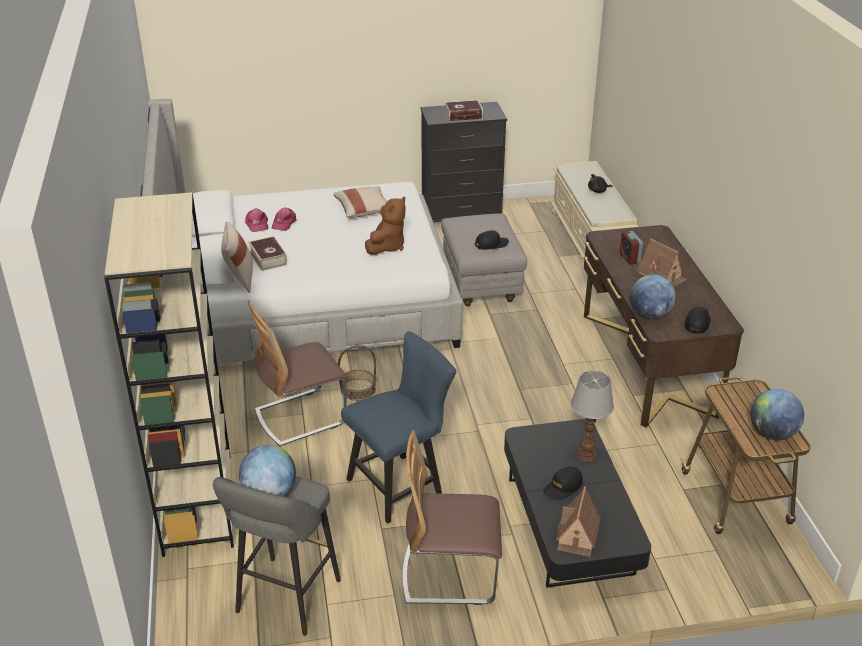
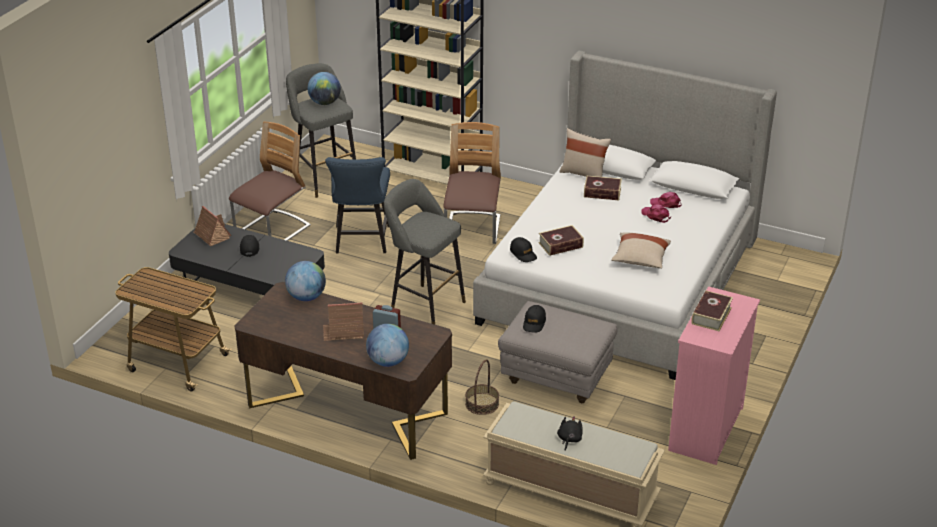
camera: 125 degrees right, 0 degrees up
basket [338,345,376,401] -> basket moved to [465,359,499,415]
brown plush toy [365,196,406,255] -> book [538,225,584,256]
black dresser [420,102,507,222] -> pink dresser [668,286,760,465]
table lamp [571,371,614,462] -> none
black cap [684,307,711,334] -> black cap moved to [510,237,537,262]
globe [750,389,804,440] -> globe moved to [366,324,409,367]
none -> grey stool [384,179,466,325]

